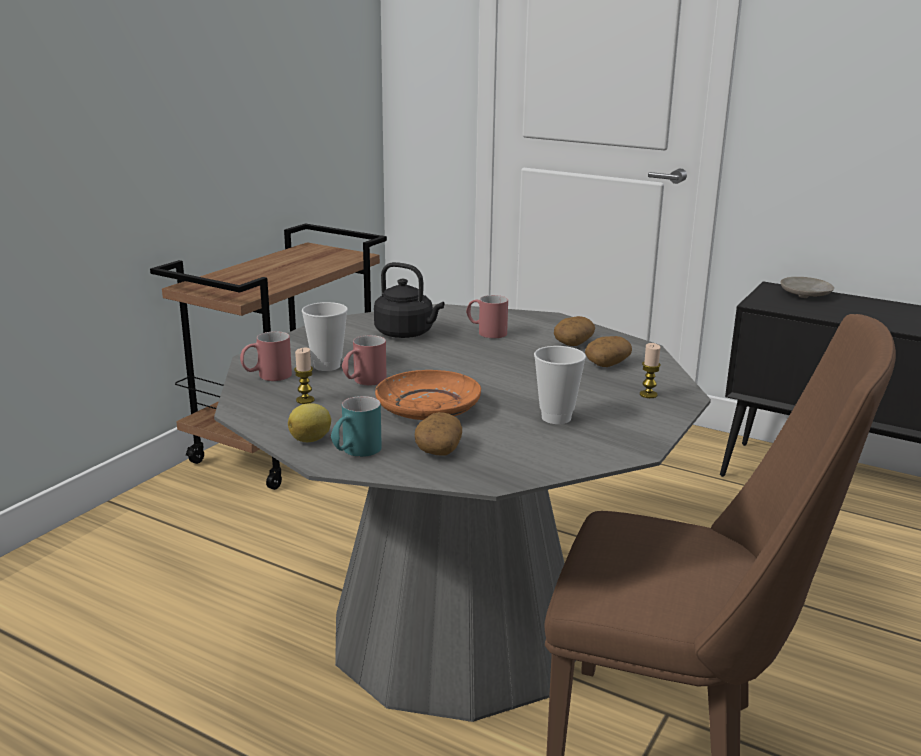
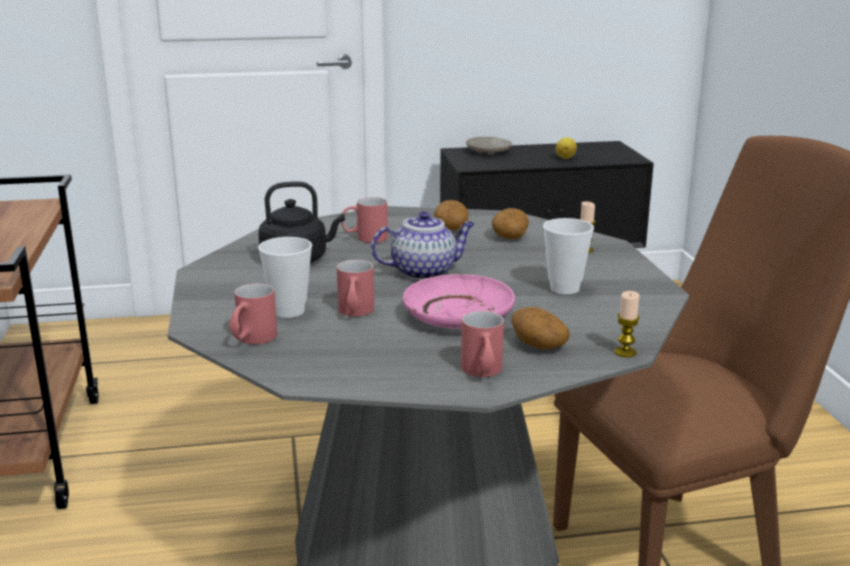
camera: 40 degrees left, 0 degrees up
lemon [288,403,331,442] -> lemon moved to [556,137,577,159]
candle [294,348,314,404] -> candle moved to [615,291,640,357]
turquoise mug [331,396,382,457] -> red mug [461,311,504,377]
orange plate [375,370,481,420] -> pink plate [403,274,515,329]
none -> teapot [371,211,475,280]

